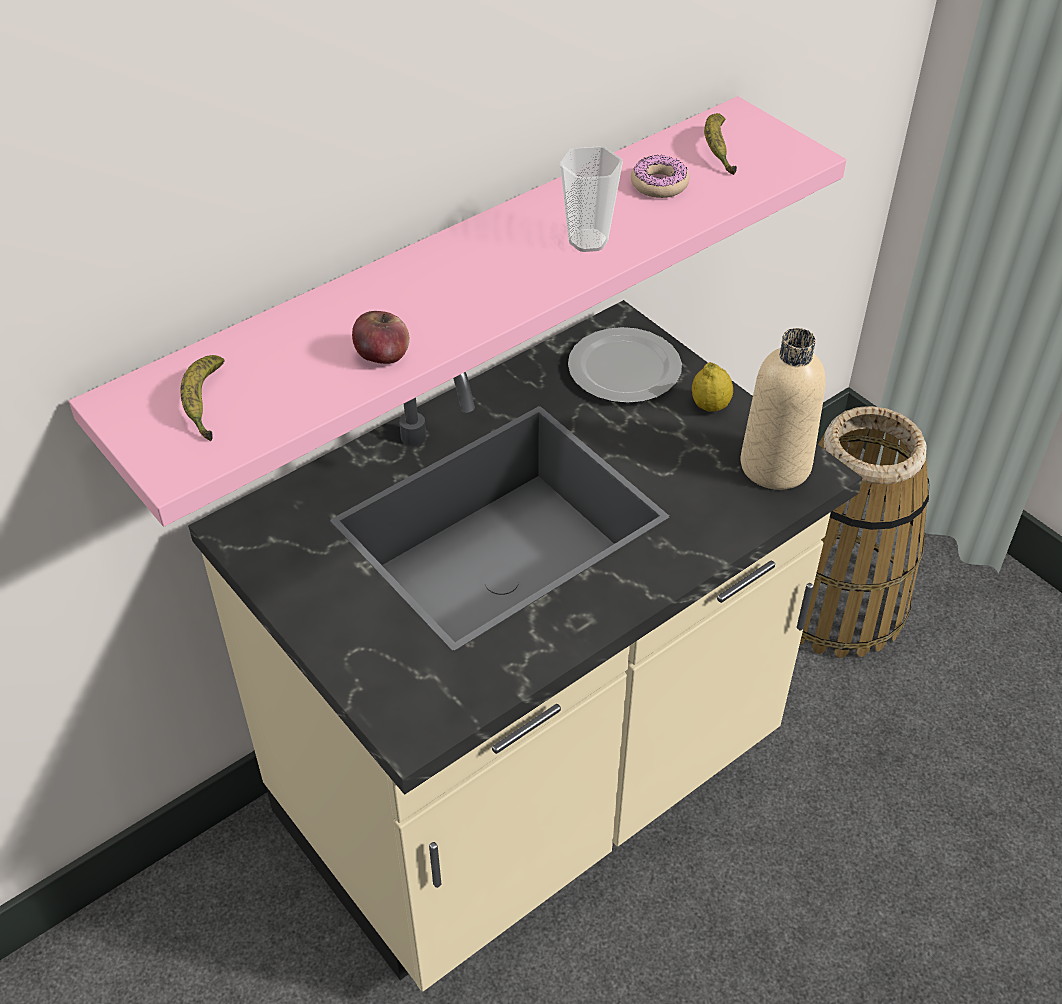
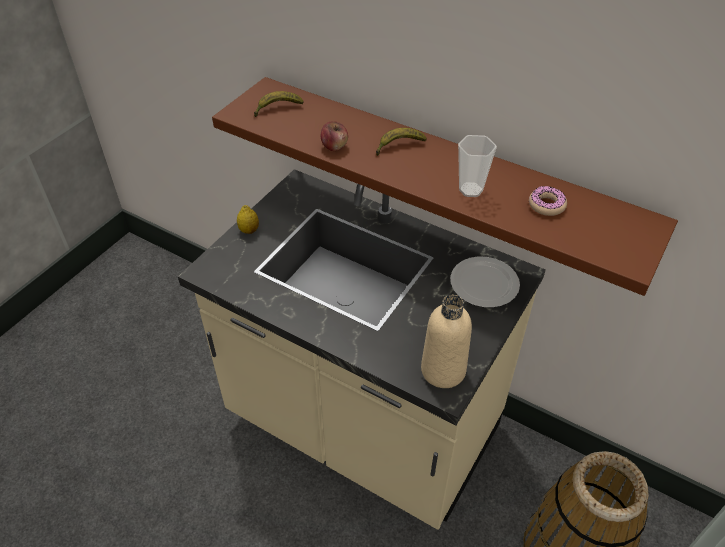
camera: 70 degrees right, 0 degrees up
pink shelf [69,96,846,527] -> brown shelf [212,77,678,296]
lemon [692,362,733,412] -> lemon moved to [237,205,259,234]
banana [704,113,737,175] -> banana moved to [376,128,427,156]

